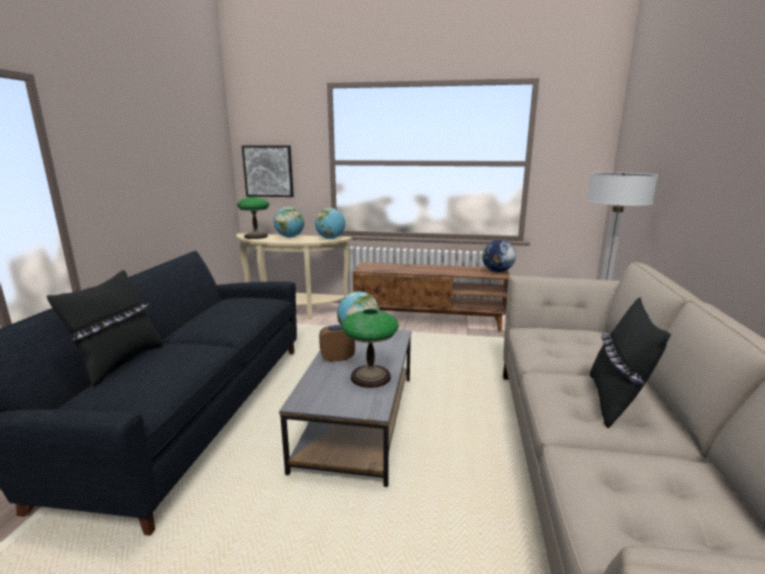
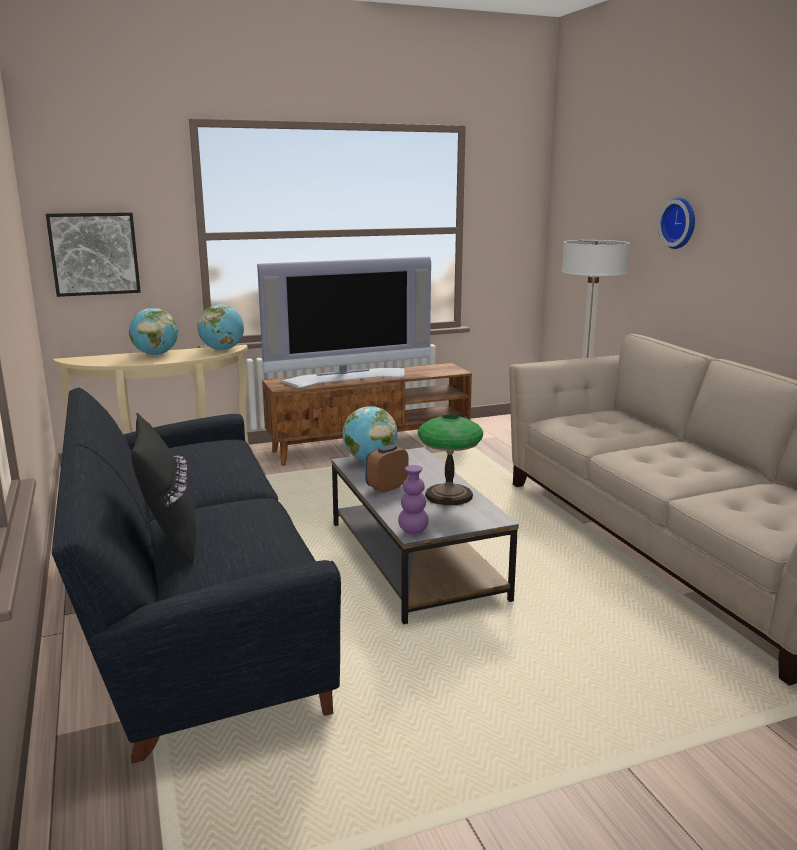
camera: 30 degrees left, 0 degrees up
table lamp [237,196,269,239] -> none
globe [482,240,516,272] -> none
black pillow [590,297,671,428] -> none
none -> television [257,257,431,388]
none -> purple vase [398,465,429,535]
none -> wall clock [658,197,695,249]

